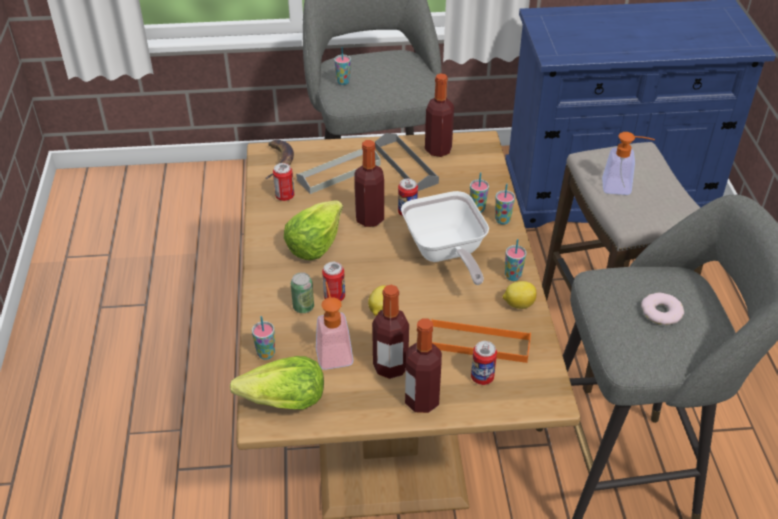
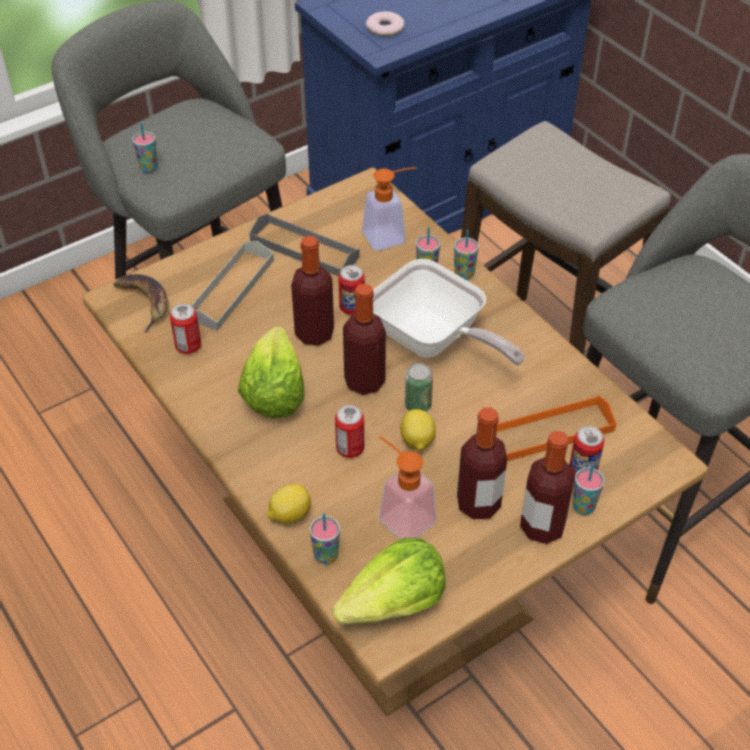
camera: 30 degrees left, 5 degrees up
can [291,272,314,313] -> can moved to [404,363,433,412]
bottle [425,73,454,157] -> bottle moved to [343,283,386,395]
lemon [503,281,537,309] -> lemon moved to [268,484,311,524]
cup [505,239,526,281] -> cup moved to [572,463,605,515]
soap dispenser [602,132,655,195] -> soap dispenser moved to [362,167,417,251]
donut [641,293,684,325] -> donut moved to [366,11,404,36]

